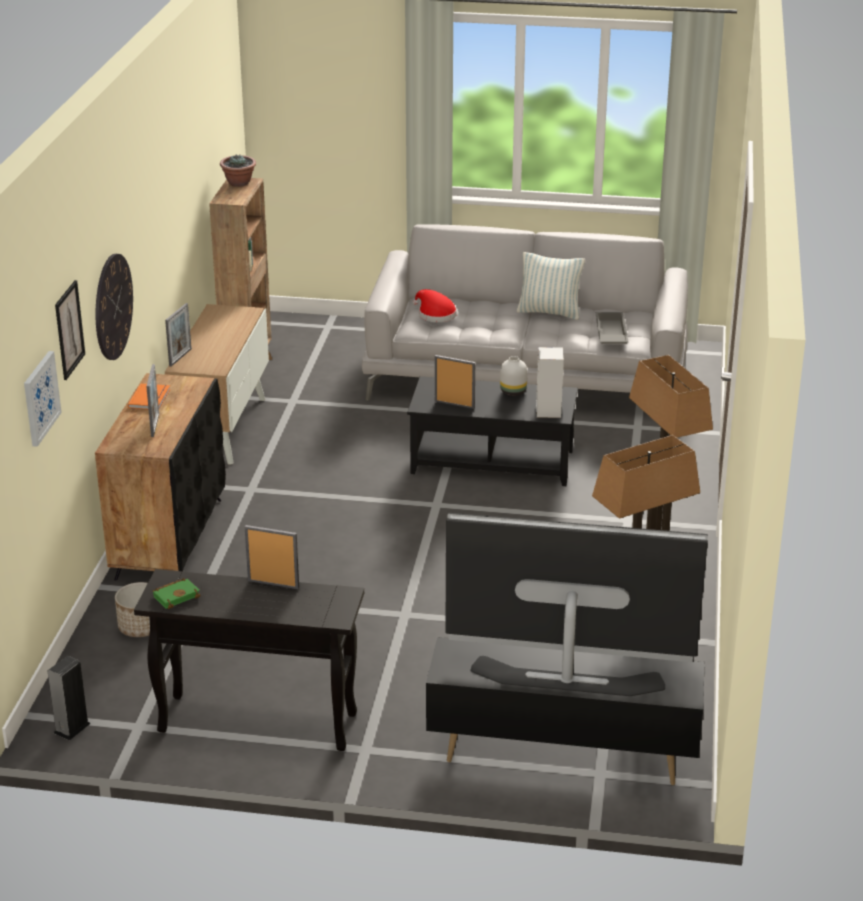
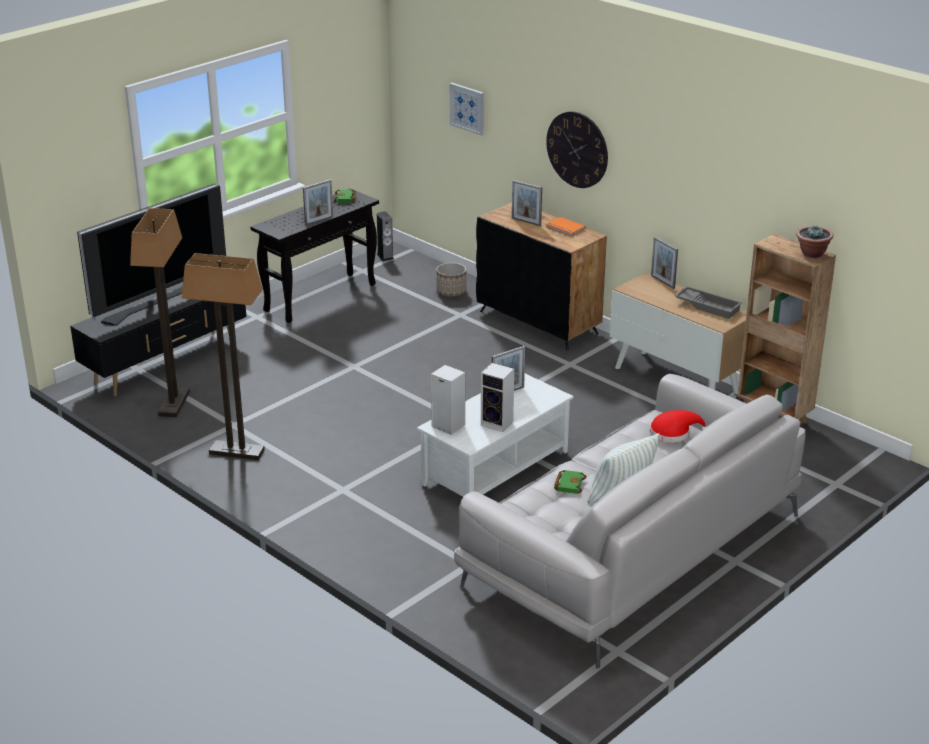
camera: 125 degrees right, 0 degrees up
picture [55,280,85,380] -> none
black coffee table [407,376,578,486] -> white coffee table [417,374,573,497]
white vase [500,356,527,396] -> speaker [481,363,514,432]
grey tray [595,312,629,344] -> grey tray moved to [674,286,742,319]
none -> green book [554,470,587,494]

